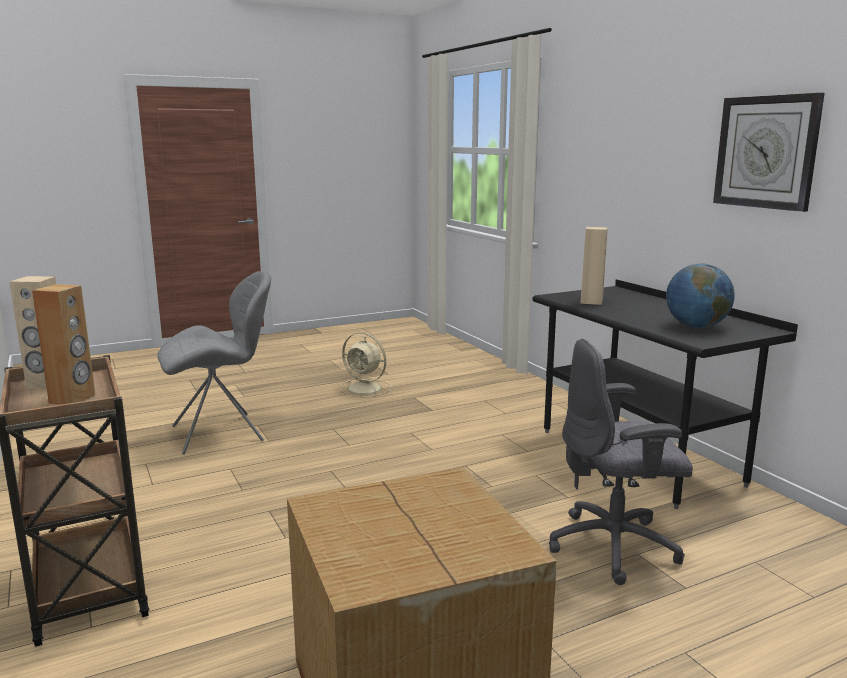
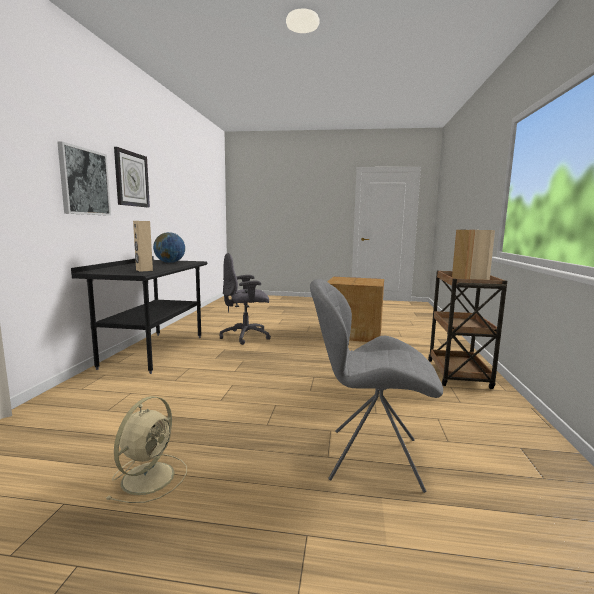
camera: 145 degrees left, 5 degrees down
beige fan [339,332,392,397] -> beige fan turned 45 degrees clockwise [107,396,187,503]
grey office chair [549,339,693,585] -> grey office chair turned 135 degrees clockwise [220,253,271,345]
none -> picture [57,141,111,216]

